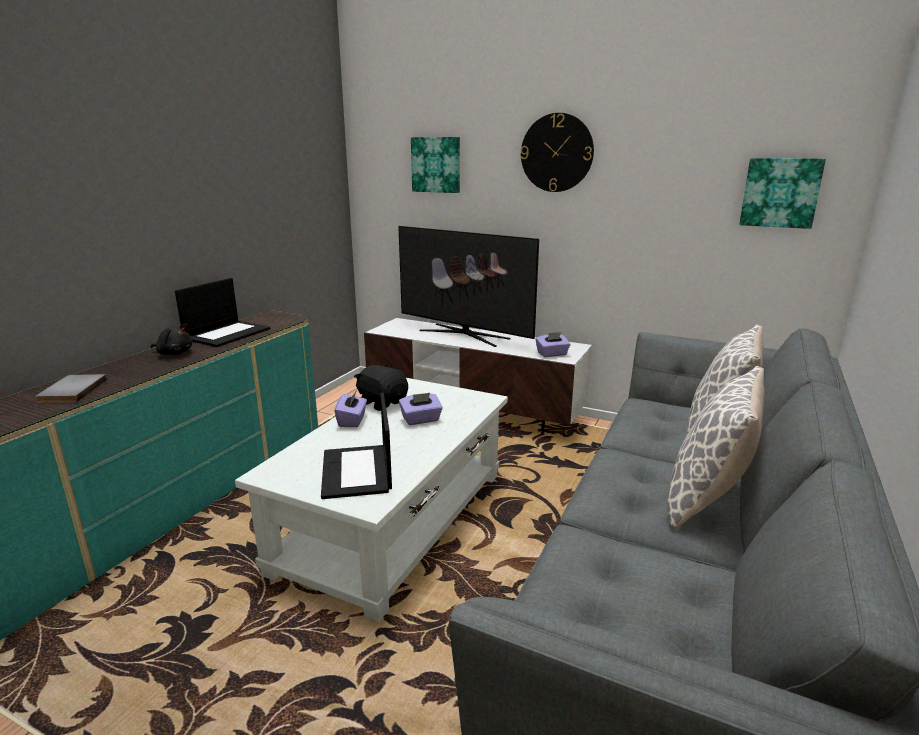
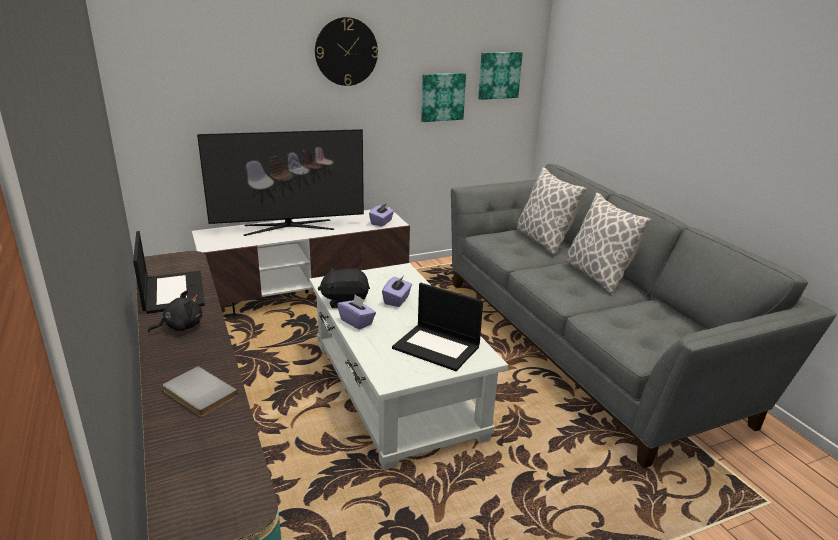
camera: 50 degrees left, 5 degrees up
picture [411,137,460,193] -> picture moved to [421,73,466,122]

